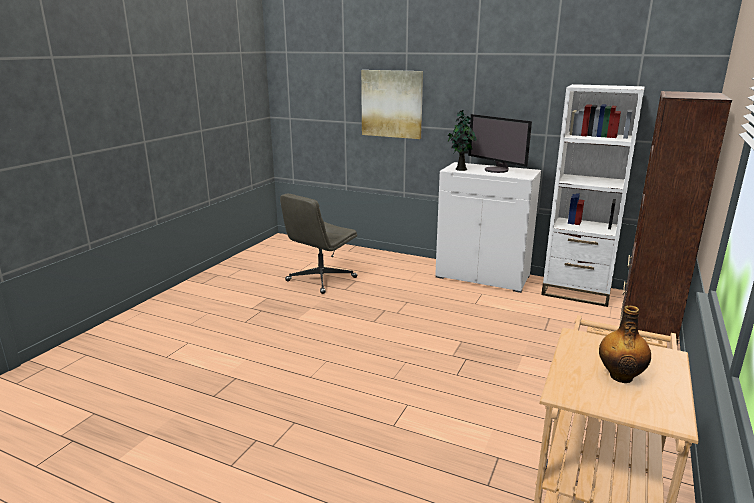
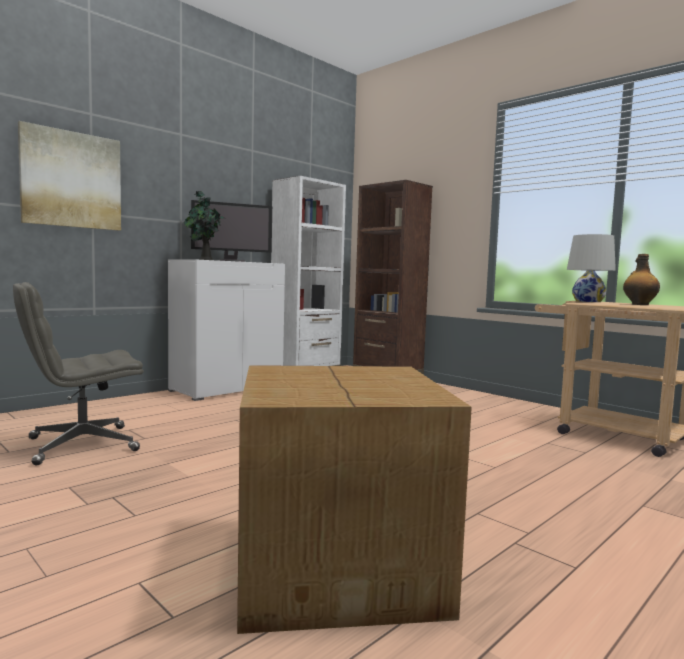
camera: 70 degrees left, 15 degrees down
grey office chair [280,193,357,294] -> grey office chair turned 90 degrees clockwise [13,282,144,465]
none -> cardboard box [237,365,472,634]
none -> white table lamp [567,234,616,302]

